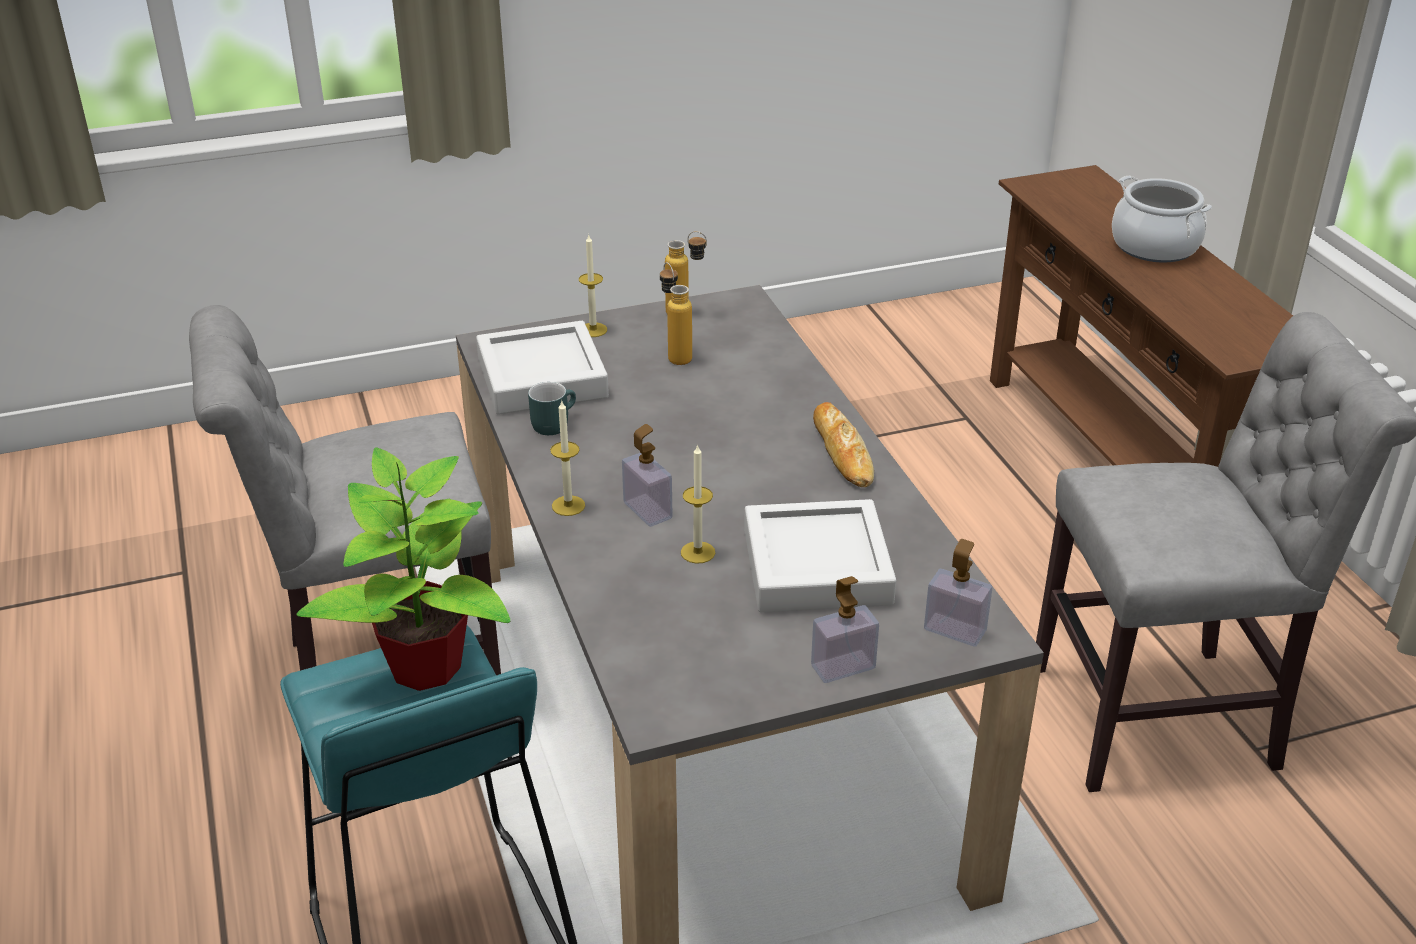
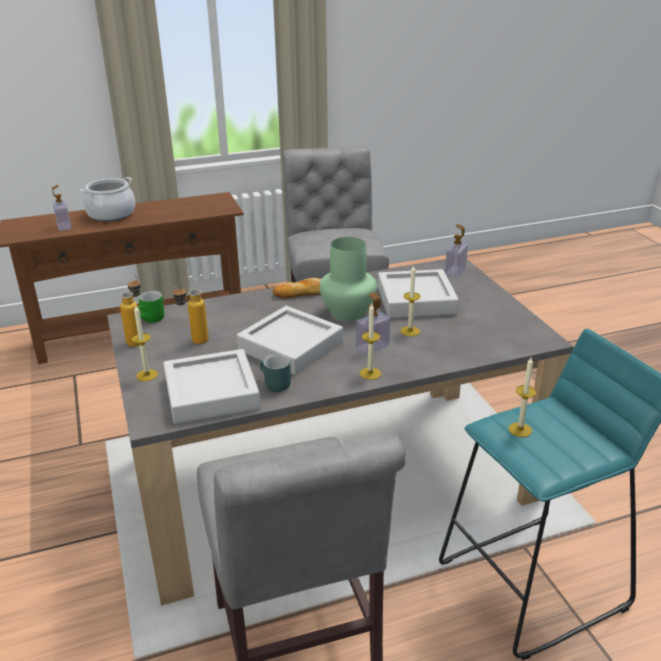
camera: 90 degrees left, 5 degrees down
potted plant [297,447,510,691] -> candle [509,357,536,437]
soap dispenser [811,576,879,683] -> soap dispenser moved to [52,185,71,231]
none -> green mug [138,291,164,323]
none -> grey tray [236,306,343,375]
none -> green vase [319,237,377,321]

